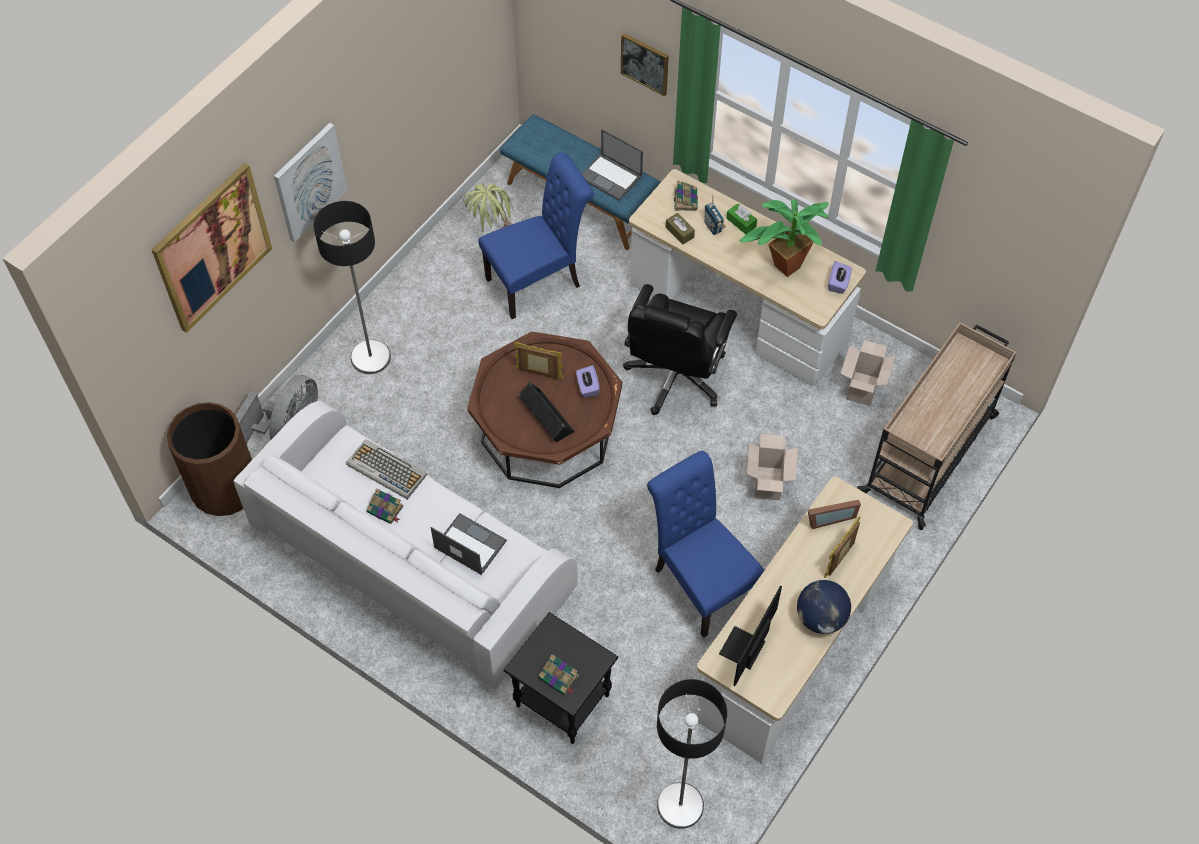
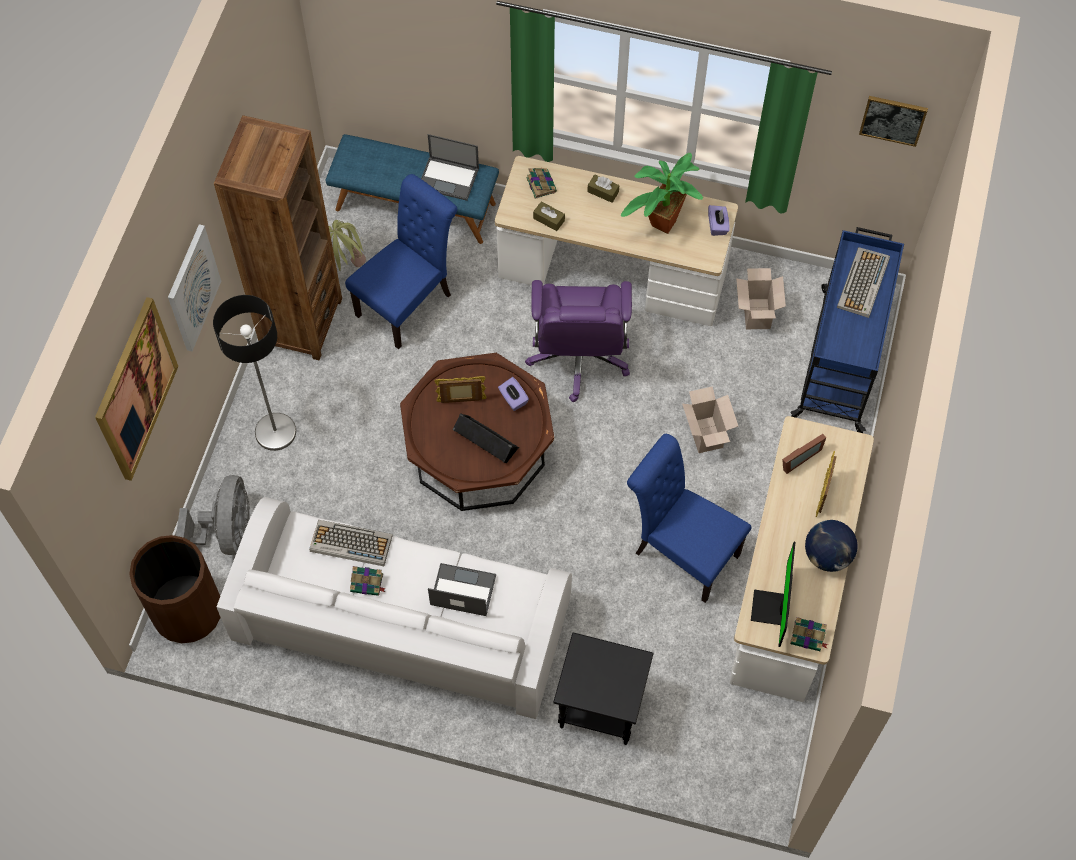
camera: 20 degrees left, 5 degrees up
book [539,654,579,695] -> book moved to [790,617,828,651]
picture [621,33,669,96] -> picture moved to [859,96,928,147]
black office chair [623,284,737,415] -> purple office chair [525,280,632,402]
floor lamp [657,679,727,829] -> none
radio [704,195,726,235] -> none
green tissue box [727,203,757,234] -> brown tissue box [587,174,619,203]
beige cart [857,322,1017,530] -> blue cart [790,227,904,433]
none -> brown bookcase [214,115,342,360]
none -> keyboard [837,247,890,318]

